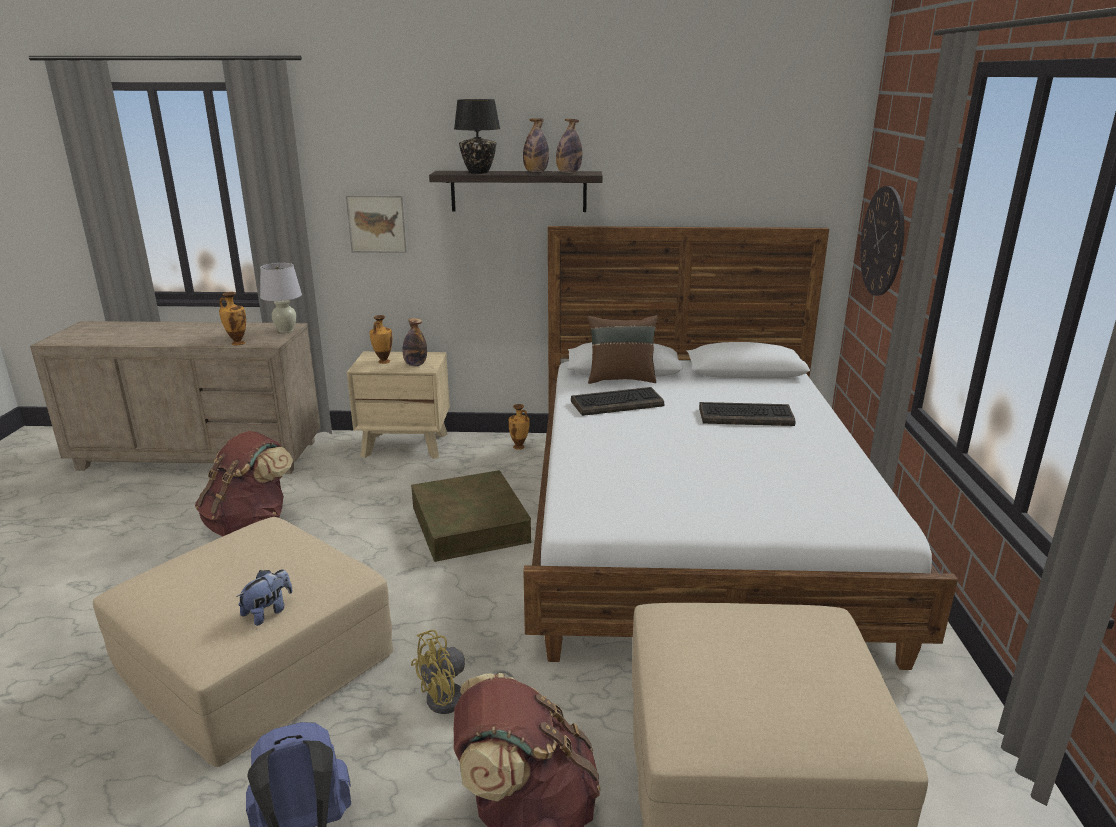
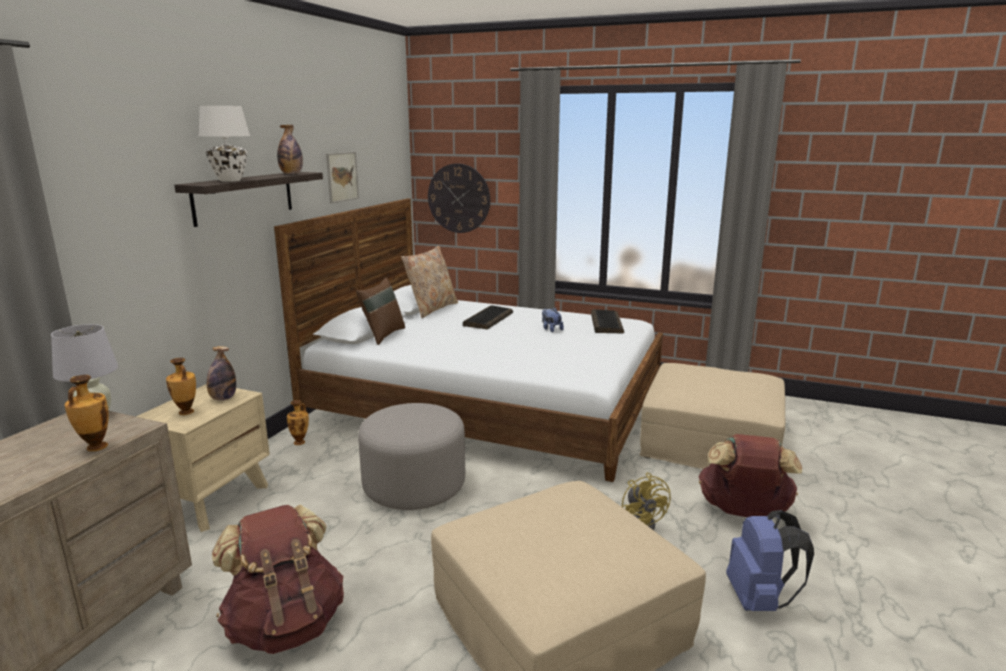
camera: 70 degrees left, 5 degrees down
plush toy [237,569,293,626] -> plush toy moved to [542,308,564,332]
picture [346,195,407,253] -> picture moved to [326,152,359,203]
brown storage box [411,470,531,562] -> grey ottoman [358,403,465,510]
black table lamp [454,99,500,174] -> white table lamp [199,106,250,182]
bottle [523,118,549,172] -> none
keyboard [571,387,664,416] -> keyboard moved to [591,309,624,333]
none -> beige pillow [401,246,458,318]

